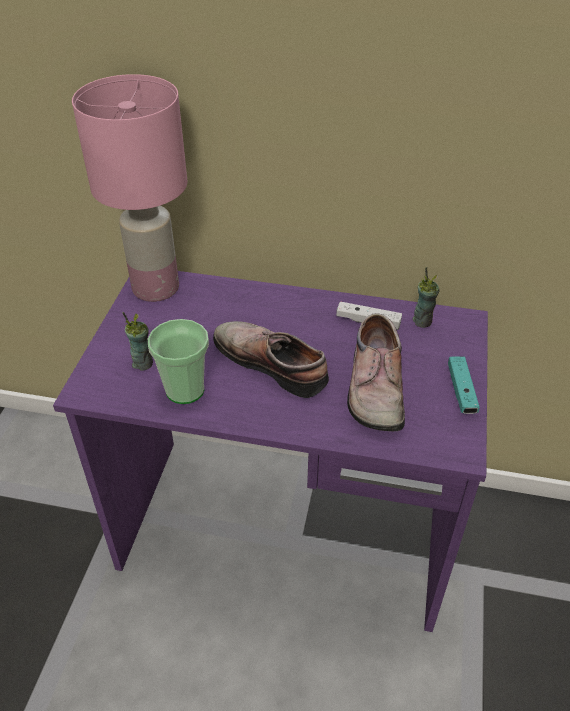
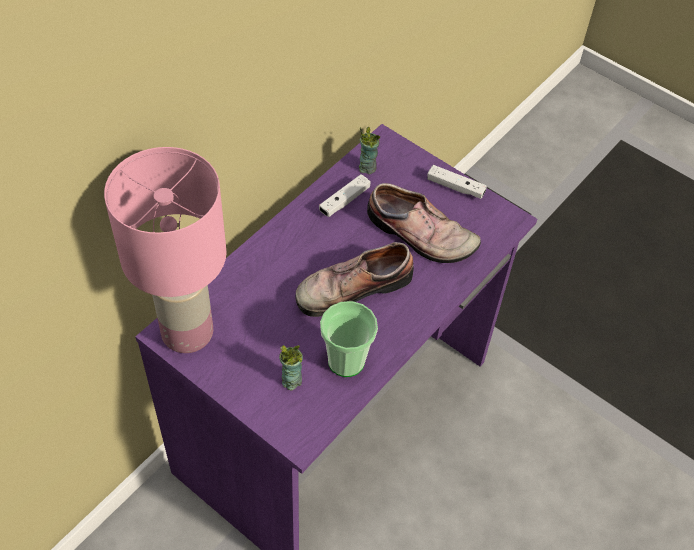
camera: 65 degrees left, 10 degrees up
turquoise game controller [448,356,480,414] -> white game controller [427,165,487,199]

